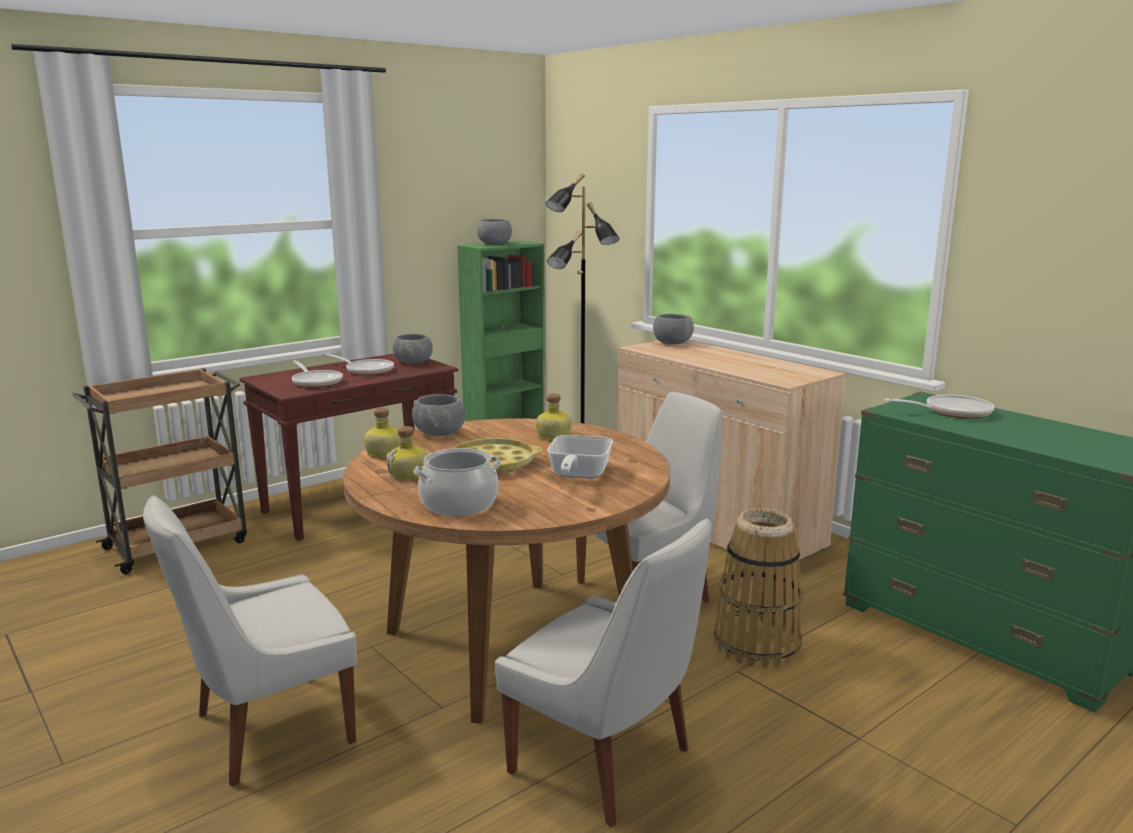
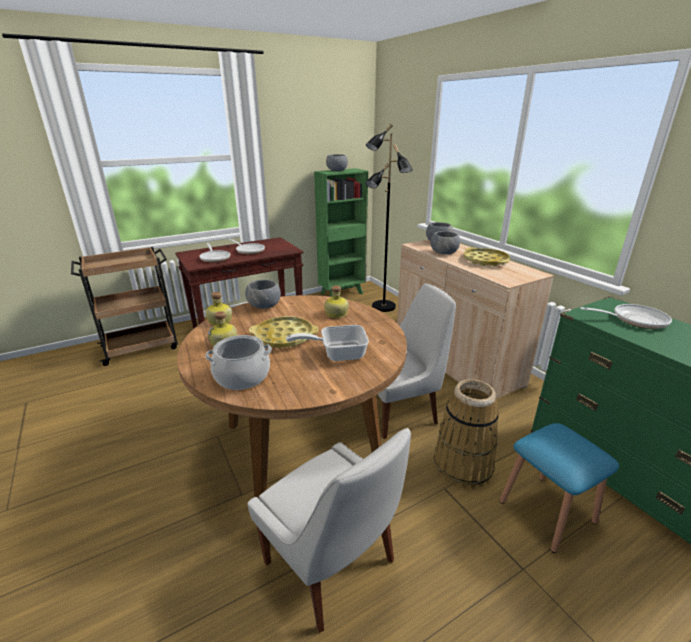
camera: 10 degrees right, 10 degrees up
white chair [143,496,357,787] -> none
grey bowl [393,334,433,364] -> grey bowl moved to [430,231,460,254]
frying pan [547,435,613,479] -> frying pan turned 60 degrees clockwise [286,325,369,361]
none -> yellow tray [464,247,510,266]
none -> blue stool [500,423,619,553]

